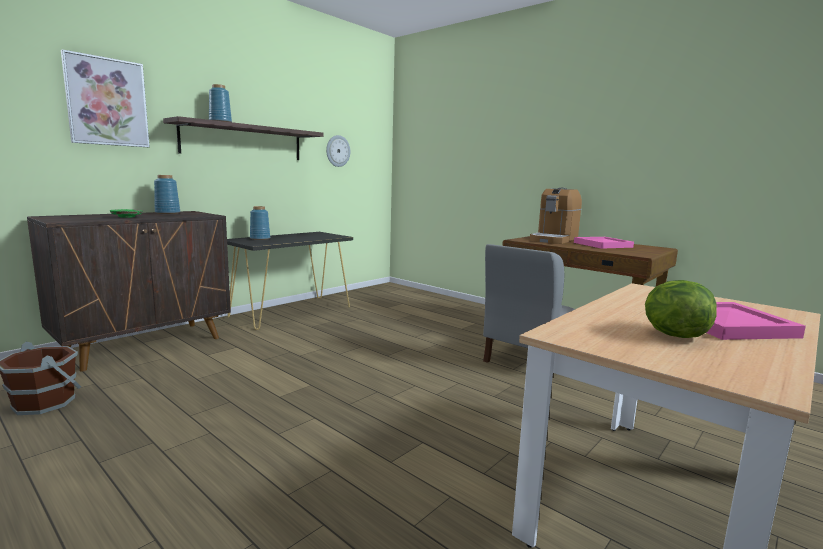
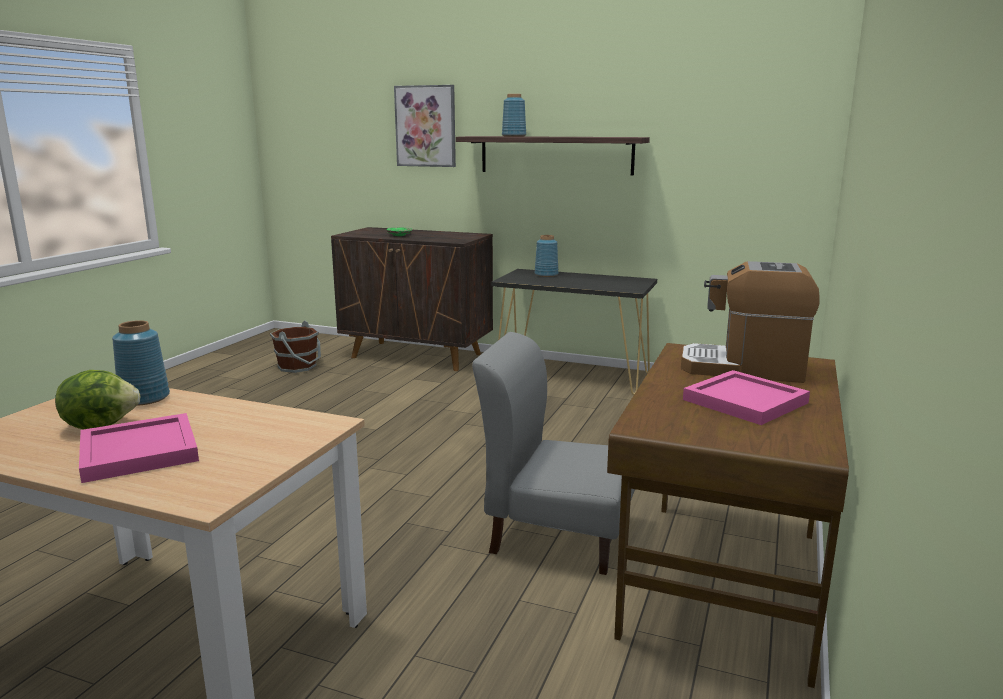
camera: 70 degrees right, 5 degrees up
blue vase [154,175,180,214] -> blue vase moved to [112,320,170,406]
wall clock [326,135,350,167] -> none

